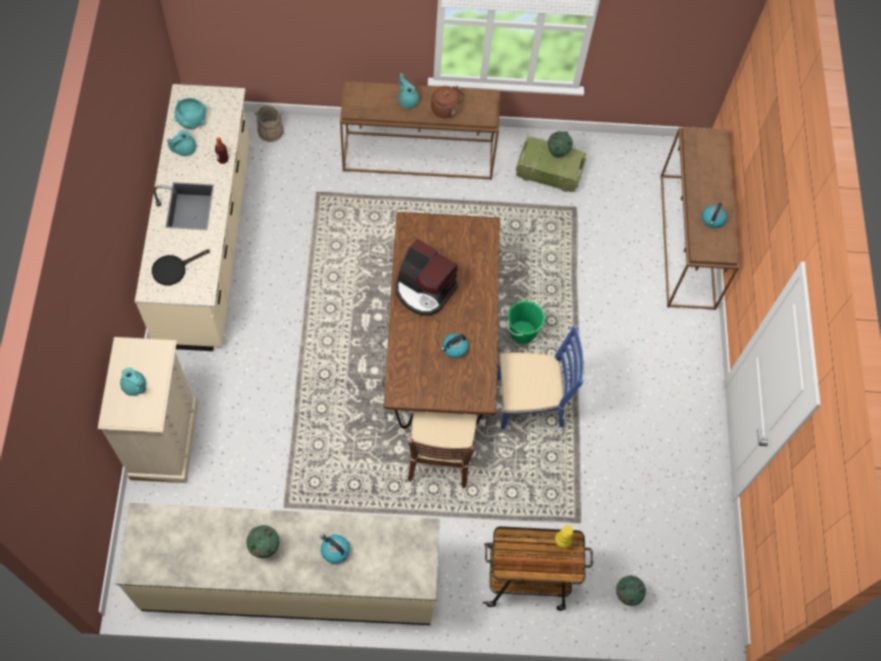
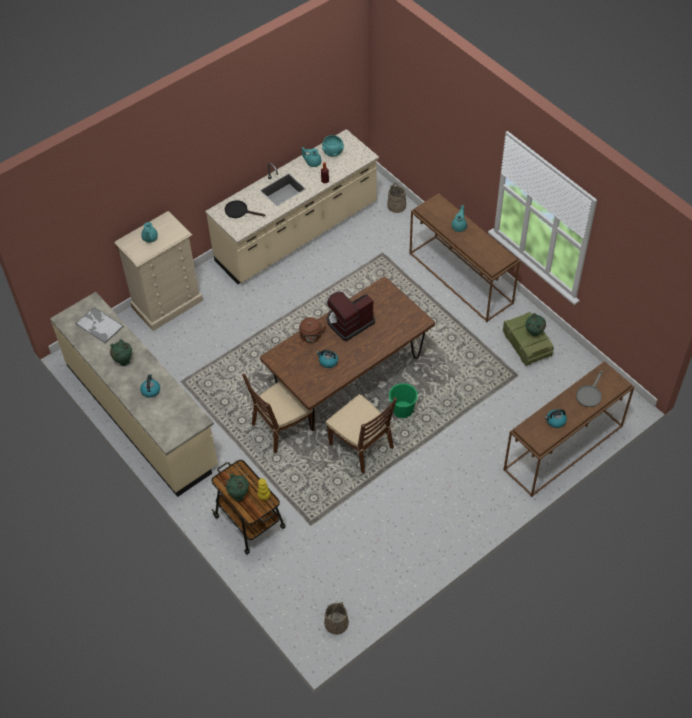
camera: 55 degrees right, 10 degrees down
coffee machine [395,239,458,316] -> coffee machine turned 60 degrees clockwise [327,292,375,341]
brown kettle [431,86,465,118] -> brown kettle moved to [299,317,326,343]
blue chair [497,325,584,429] -> brown chair [326,394,397,474]
green vase [616,575,646,606] -> green vase moved to [226,473,249,501]
none -> tray [76,307,124,344]
none -> beige bucket [324,602,349,635]
none -> grey frying pan [576,371,603,407]

